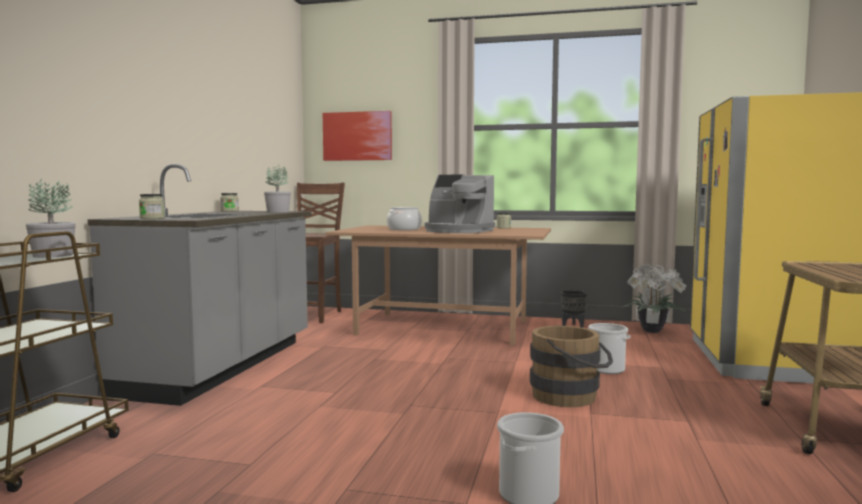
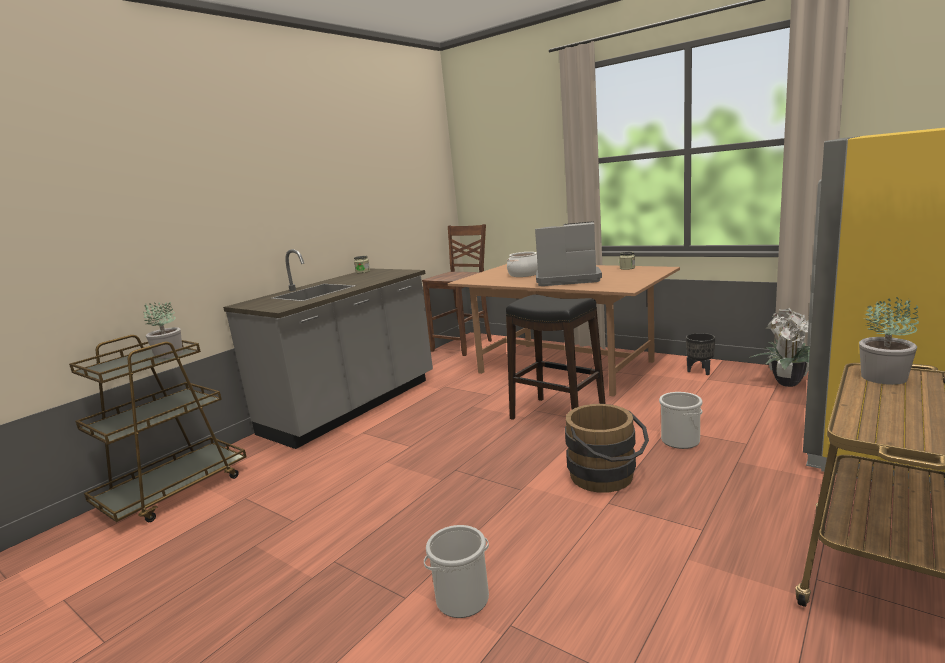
camera: 25 degrees right, 10 degrees up
jar [139,194,165,219] -> none
potted plant [264,164,291,212] -> potted plant moved to [859,297,919,385]
picture [323,111,392,161] -> none
coffee machine [425,174,495,233] -> coffee machine turned 135 degrees clockwise [535,221,602,286]
none -> black stool [506,294,606,420]

